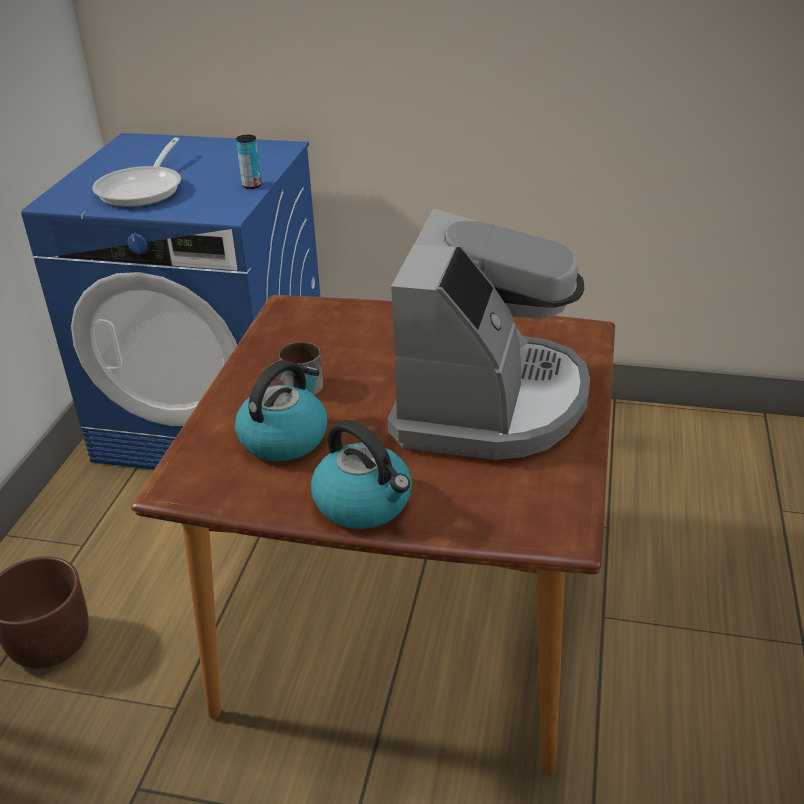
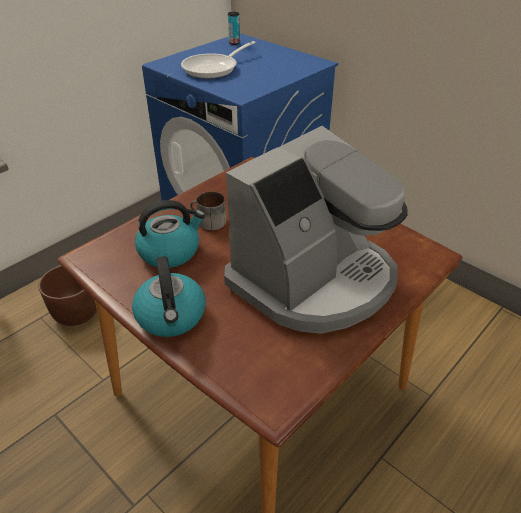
camera: 30 degrees right, 5 degrees up
can [236,135,261,189] -> can moved to [228,12,240,45]

